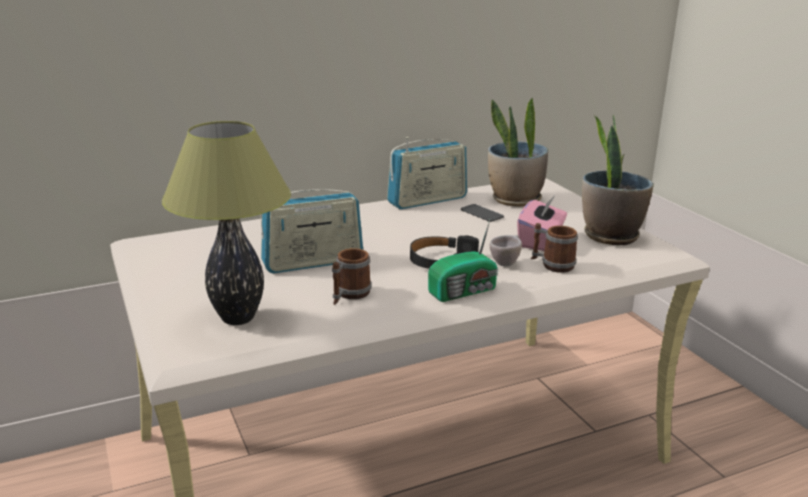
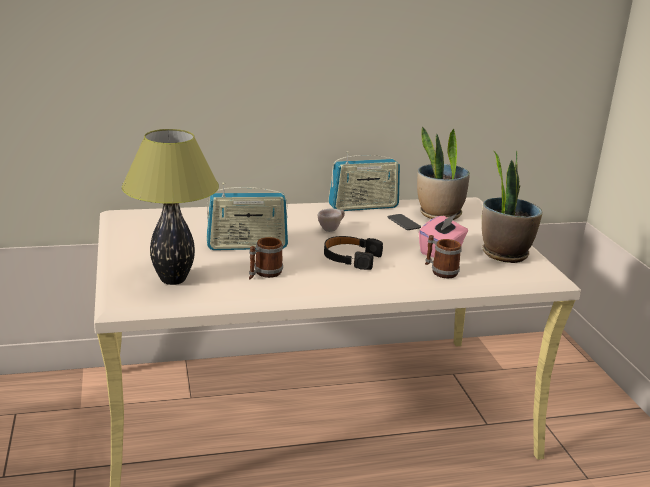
camera: 10 degrees right, 0 degrees up
radio [428,220,498,302] -> none
beige cup [490,235,522,267] -> beige cup moved to [318,208,345,232]

